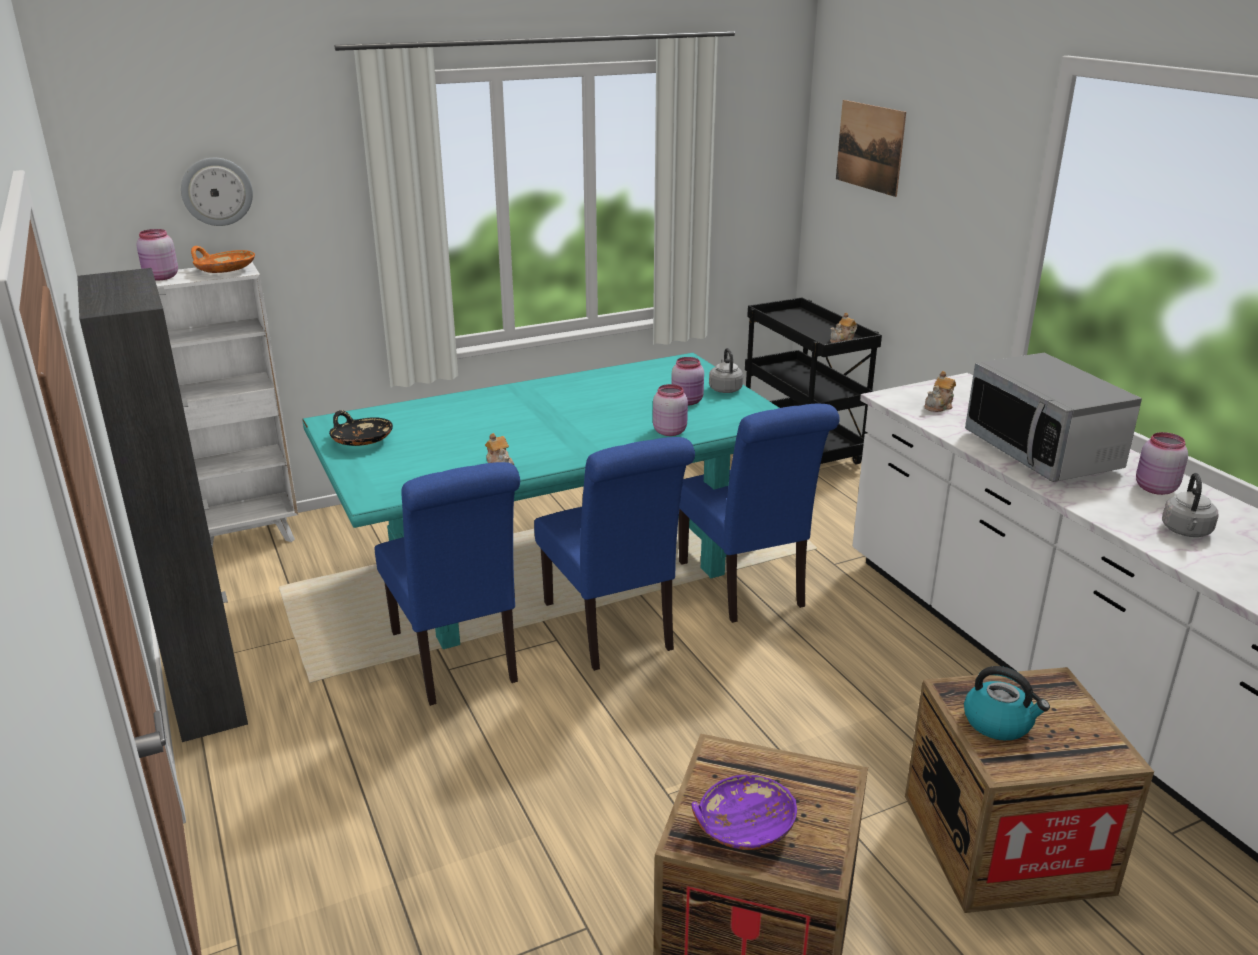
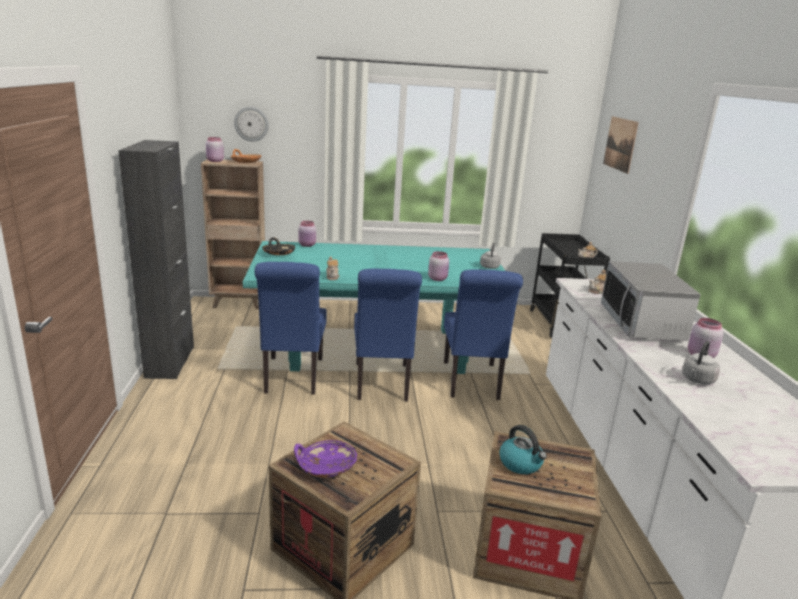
camera: 20 degrees right, 5 degrees down
white bookcase [155,262,298,548] -> brown bookcase [201,159,265,309]
pink jar [671,357,704,406] -> pink jar moved to [298,221,316,247]

